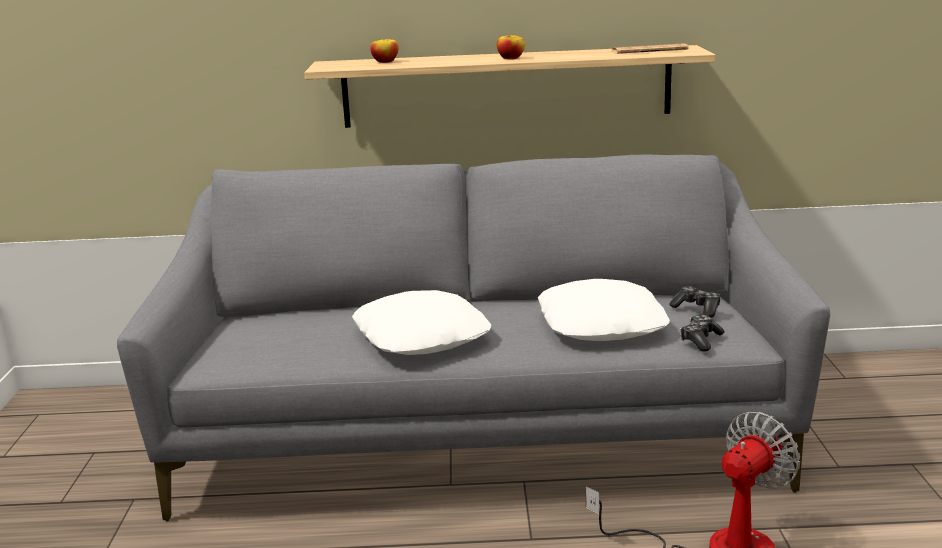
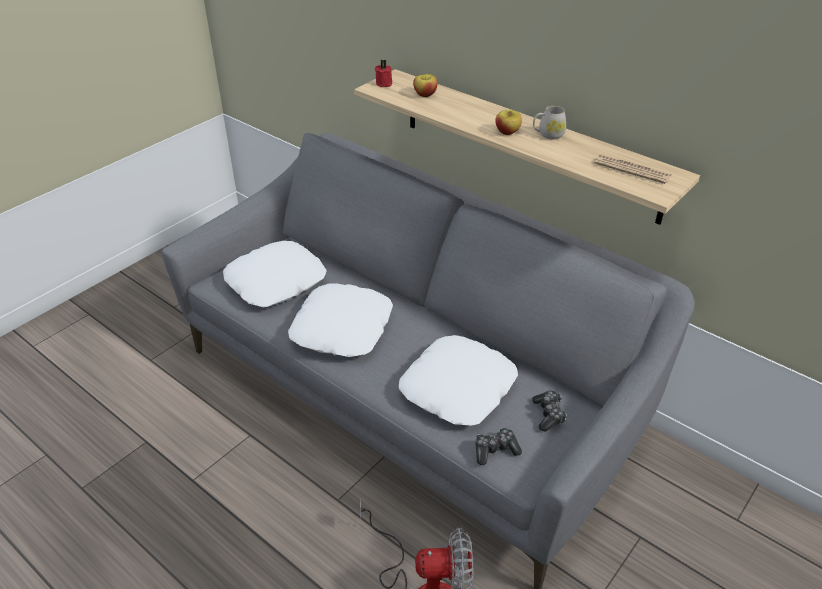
camera: 40 degrees right, 20 degrees up
none -> white pillow [223,241,327,307]
none -> red candle [375,60,392,87]
none -> white mug [533,106,566,140]

